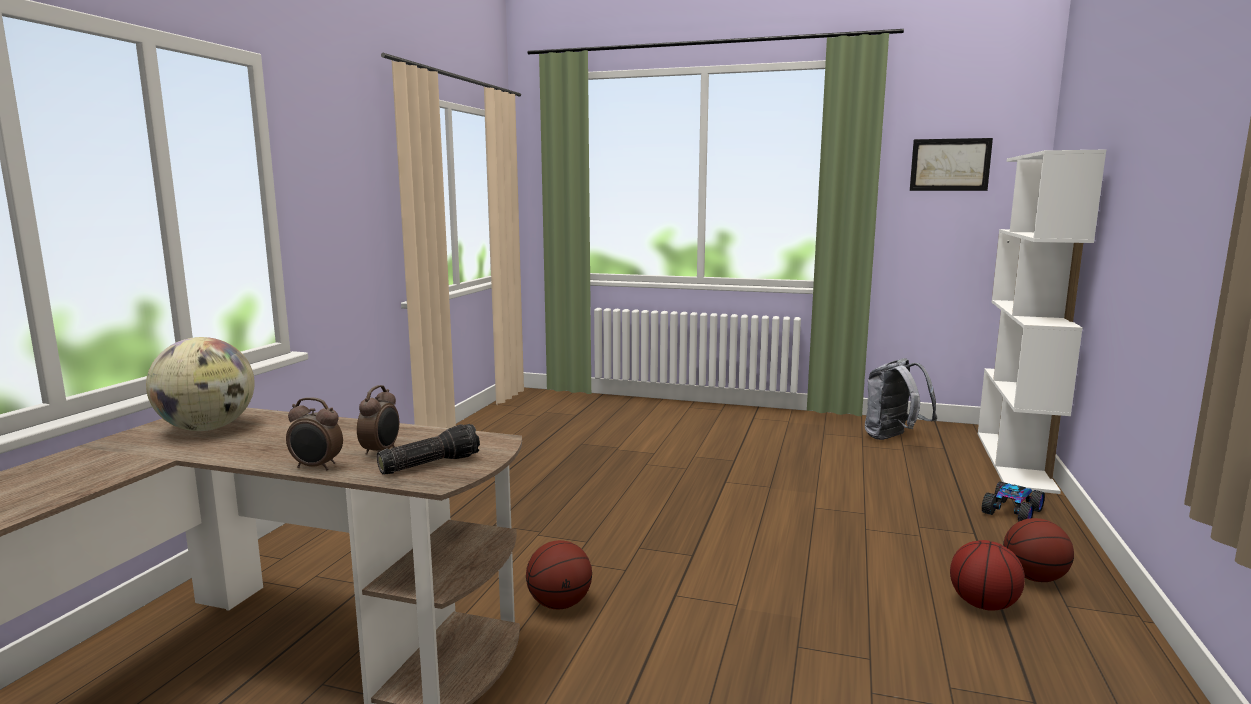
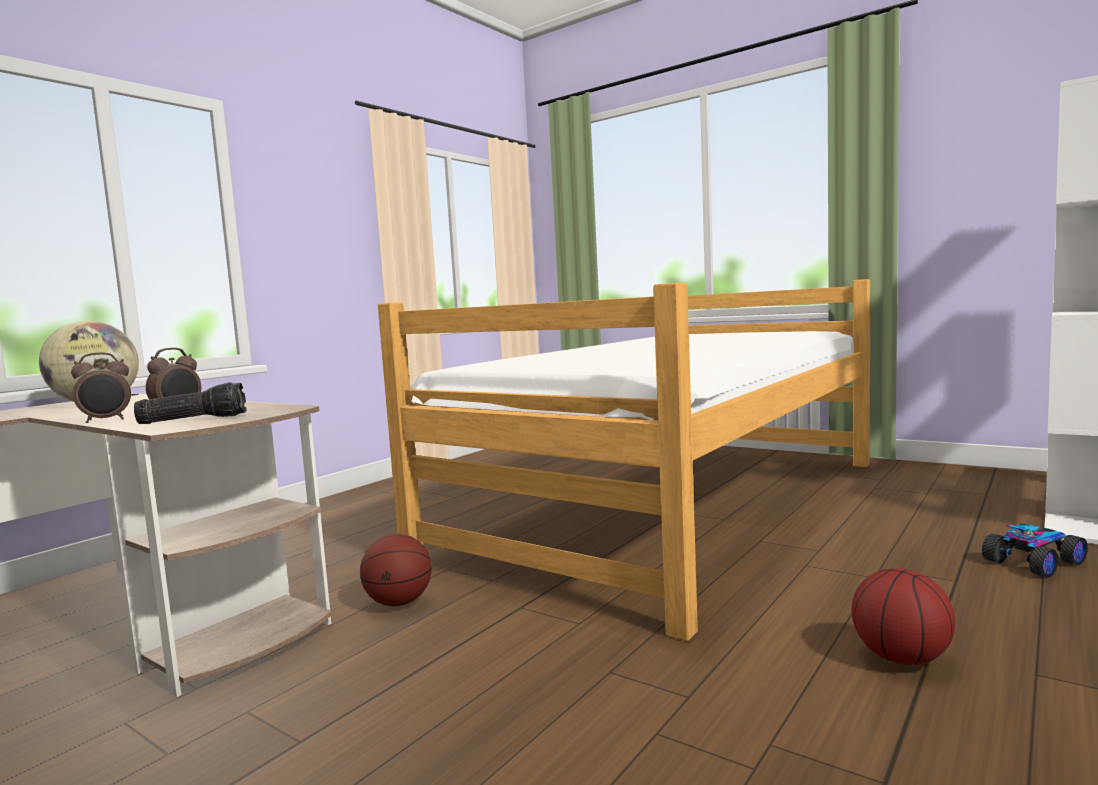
camera: 20 degrees right, 5 degrees down
alarm clock [286,397,343,470] -> alarm clock turned 60 degrees counterclockwise [71,352,131,423]
grey backpack [865,358,937,440] -> none
picture [910,138,993,191] -> none
basketball [1003,518,1074,582] -> none
none -> bed [378,279,870,641]

